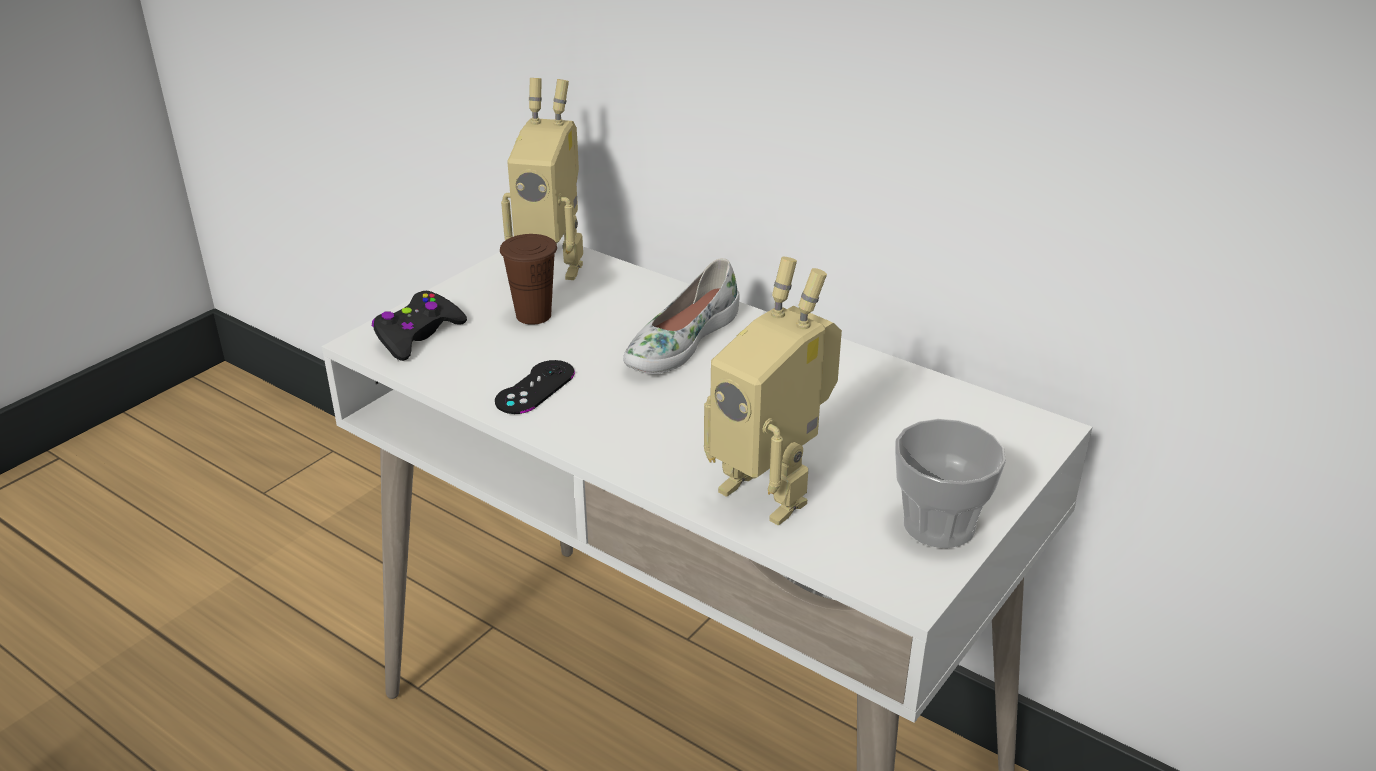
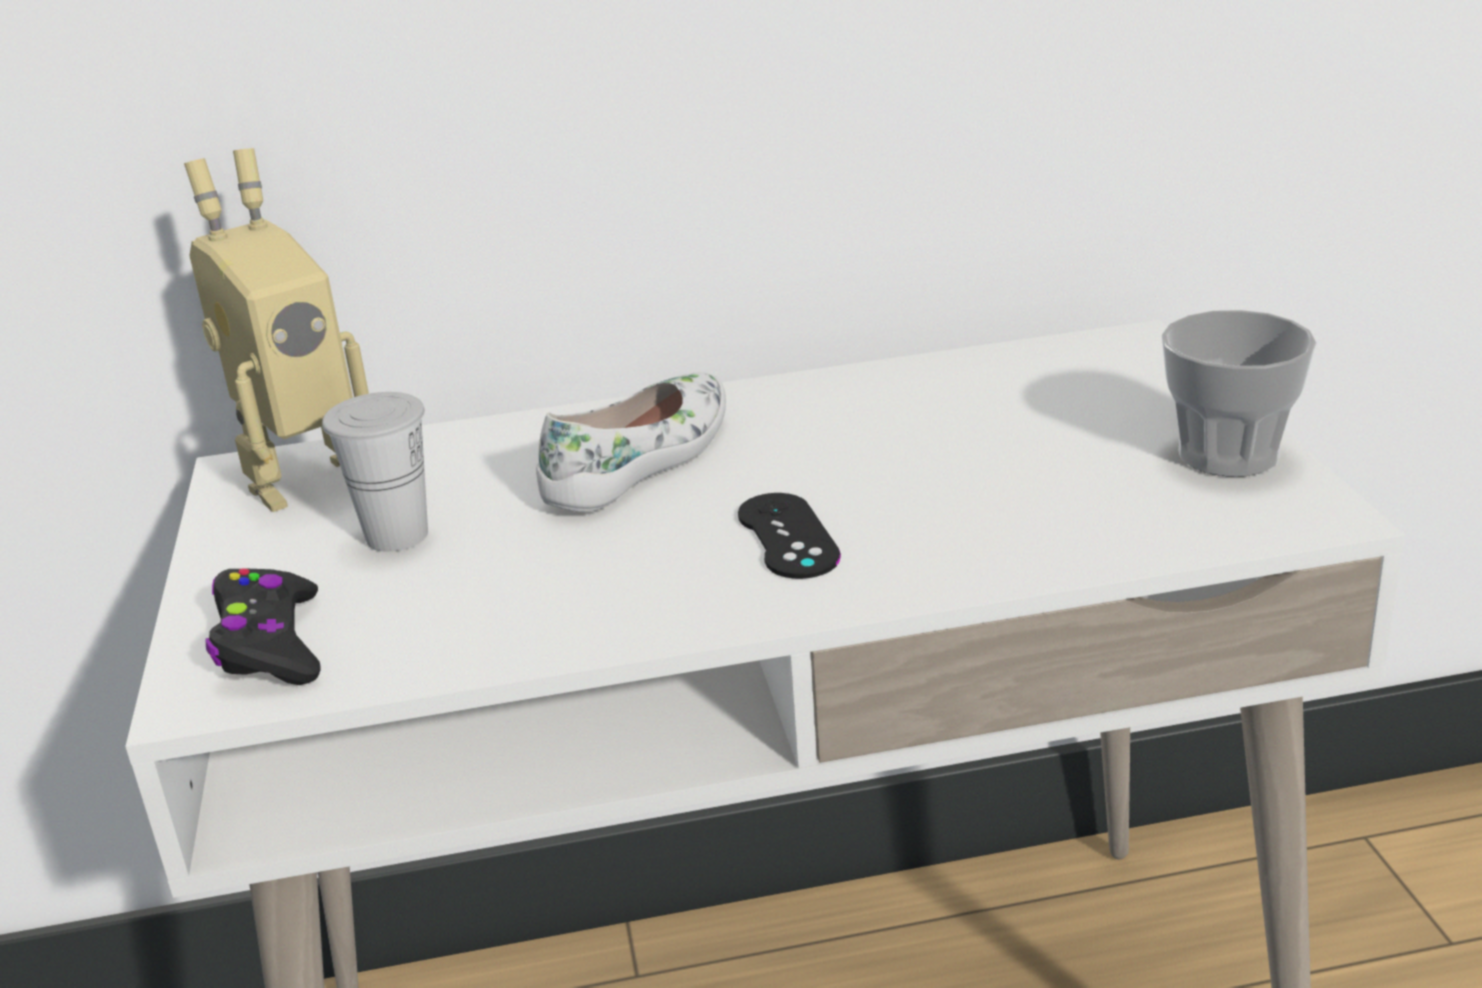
camera: 45 degrees left, 5 degrees down
black game controller [495,360,575,414] -> black game controller moved to [738,493,841,579]
brown cup [500,234,557,325] -> white cup [322,392,428,552]
white shoe [623,258,739,374] -> white shoe turned 135 degrees counterclockwise [536,372,726,512]
toy robot [704,257,842,525] -> none

